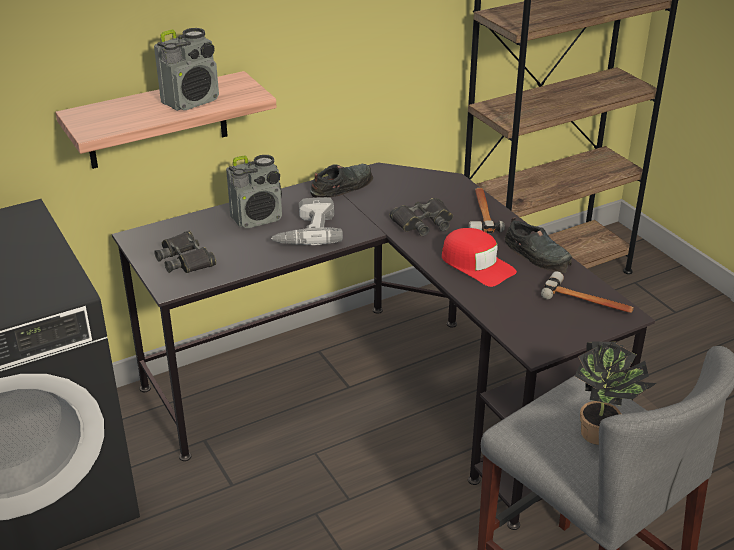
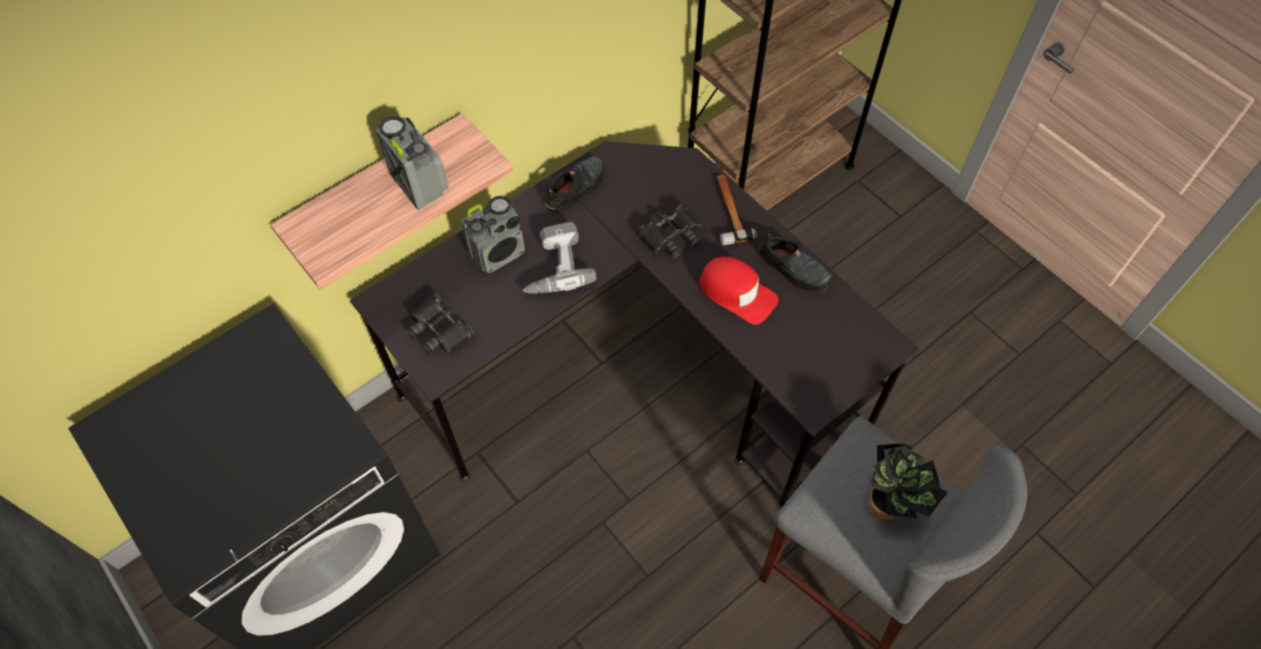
camera: 10 degrees left, 25 degrees up
radio [154,28,219,111] -> radio turned 75 degrees counterclockwise [376,115,449,210]
hammer [541,271,634,313] -> none

